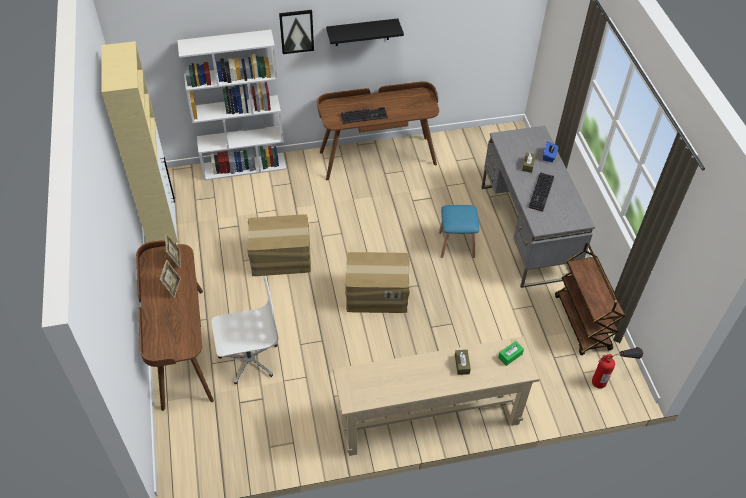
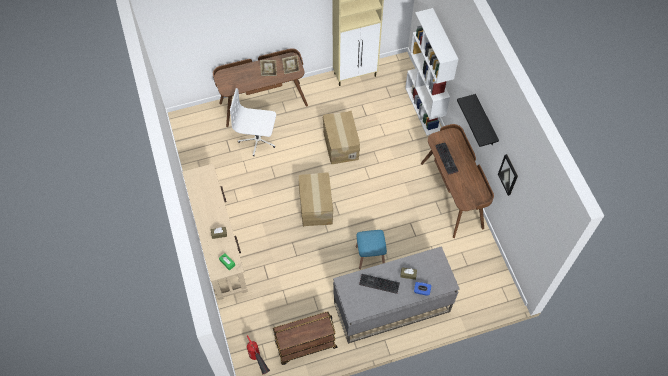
camera: 85 degrees right, 10 degrees up
white office chair [211,276,278,384] -> white office chair turned 120 degrees clockwise [230,88,276,156]
picture [279,10,314,54] -> picture moved to [498,154,518,196]

